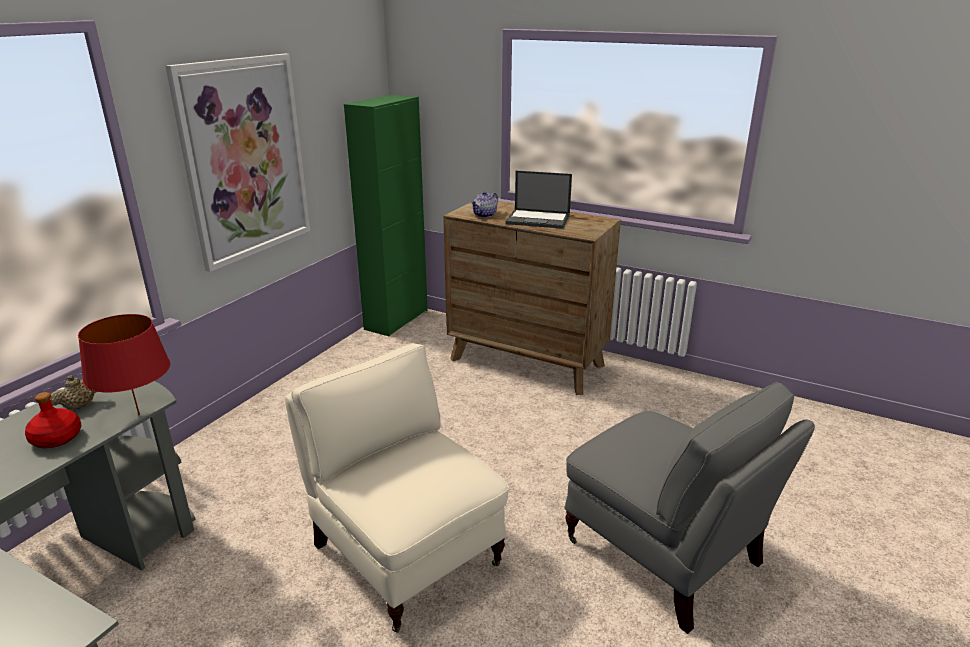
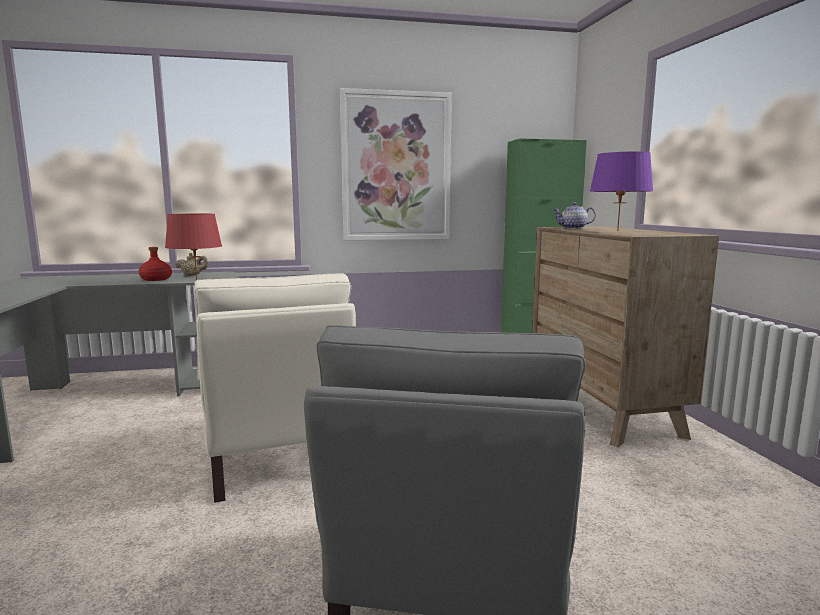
camera: 50 degrees right, 15 degrees down
beige armchair [285,343,509,633] -> beige armchair turned 150 degrees clockwise [194,273,356,503]
laptop [505,171,572,229] -> purple table lamp [589,152,653,231]

